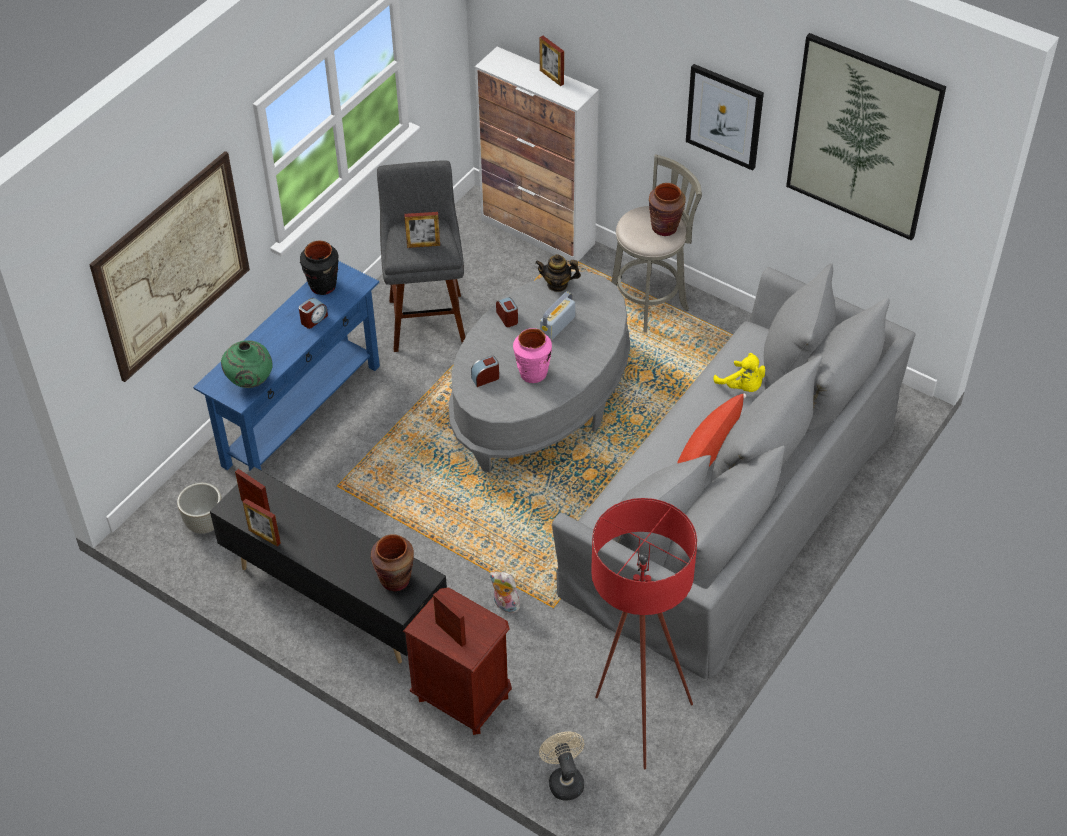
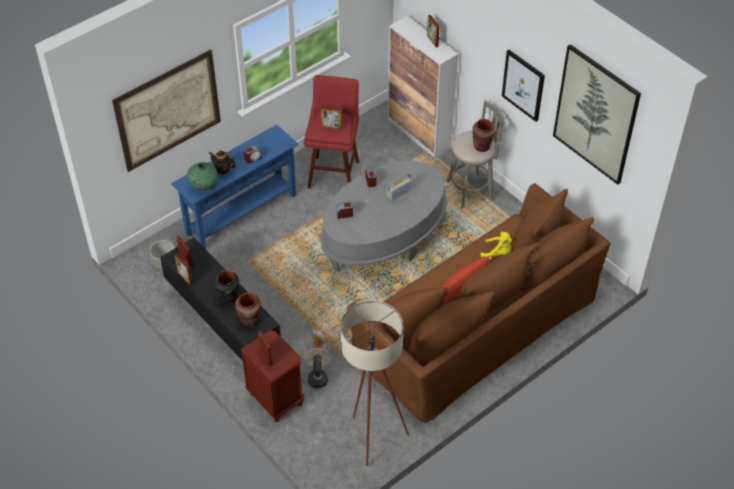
camera: 15 degrees right, 0 degrees up
black vase [300,241,338,295] -> black vase moved to [214,270,239,304]
grey stool [377,160,465,352] -> red stool [304,75,359,189]
pink vase [513,328,552,383] -> none
teapot [535,254,581,292] -> teapot moved to [209,150,236,174]
beige fan [539,732,584,801] -> beige fan moved to [304,348,331,388]
grey sofa [552,263,915,679] -> brown sofa [347,183,611,423]
red floor lamp [591,498,697,769] -> beige floor lamp [341,301,409,466]
yellow plush toy [713,353,765,392] -> yellow plush toy turned 45 degrees counterclockwise [480,231,512,257]

